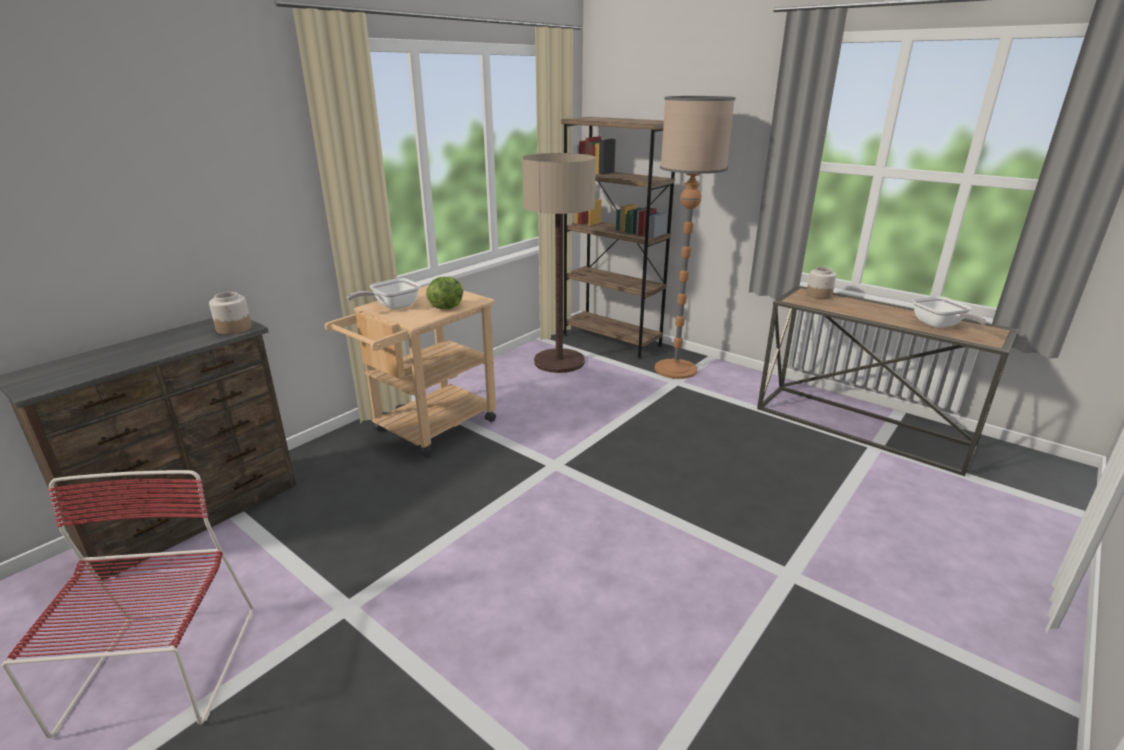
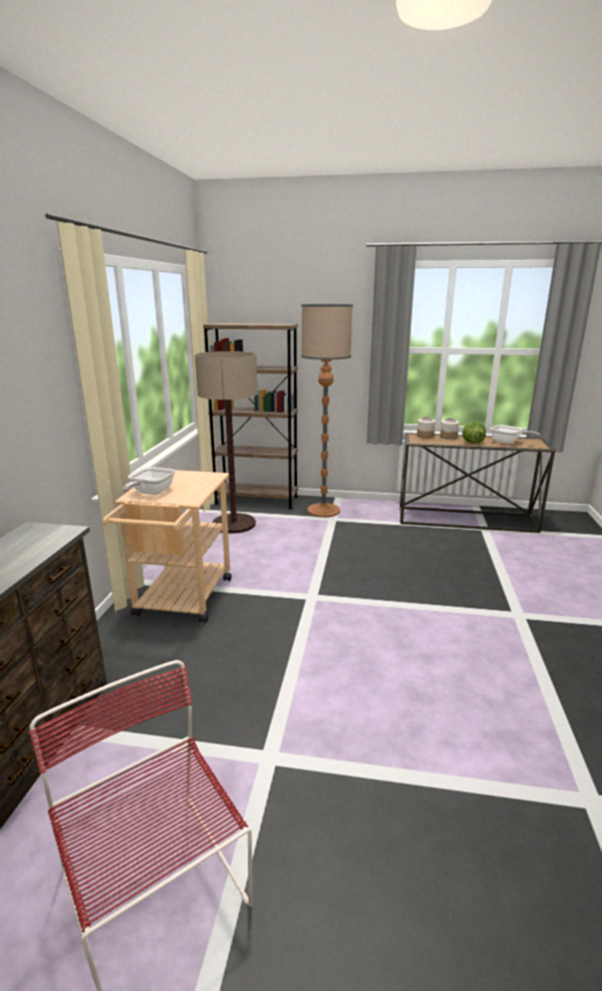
camera: 30 degrees left, 5 degrees down
jar [209,292,252,335] -> jar moved to [440,418,459,440]
lettuce [426,277,464,310] -> lettuce moved to [462,422,486,444]

